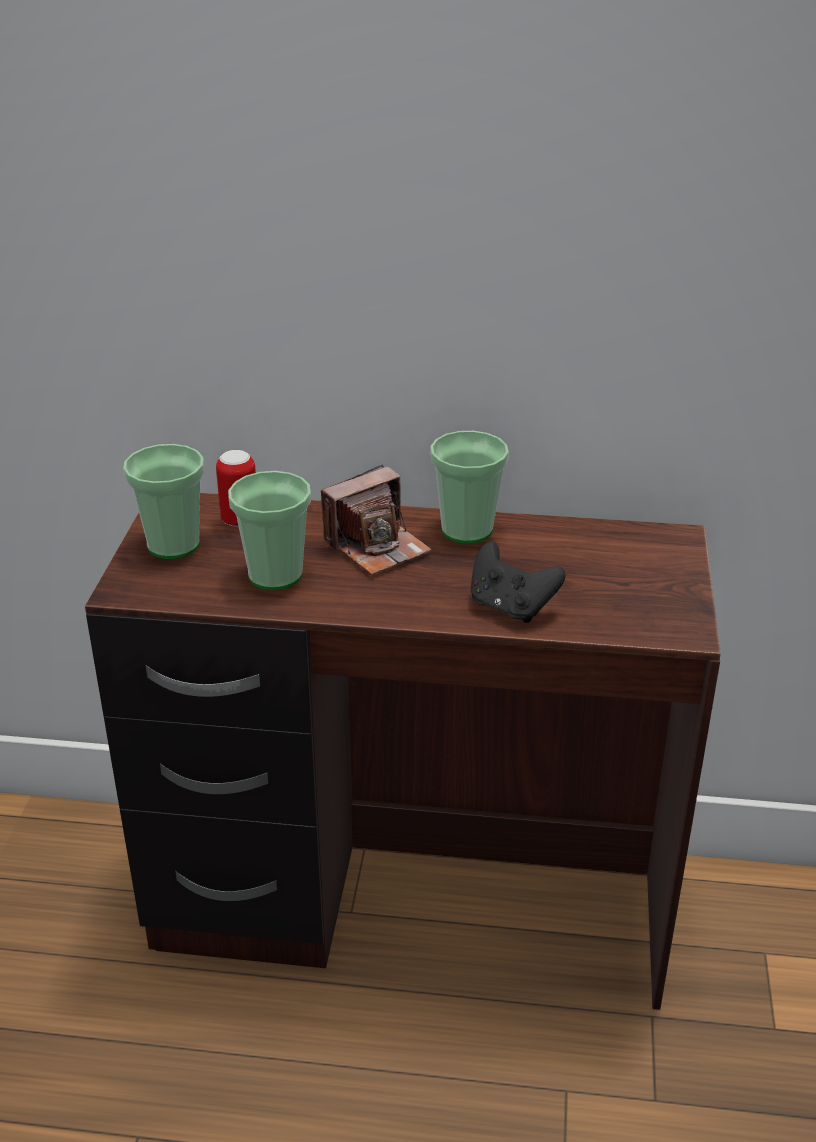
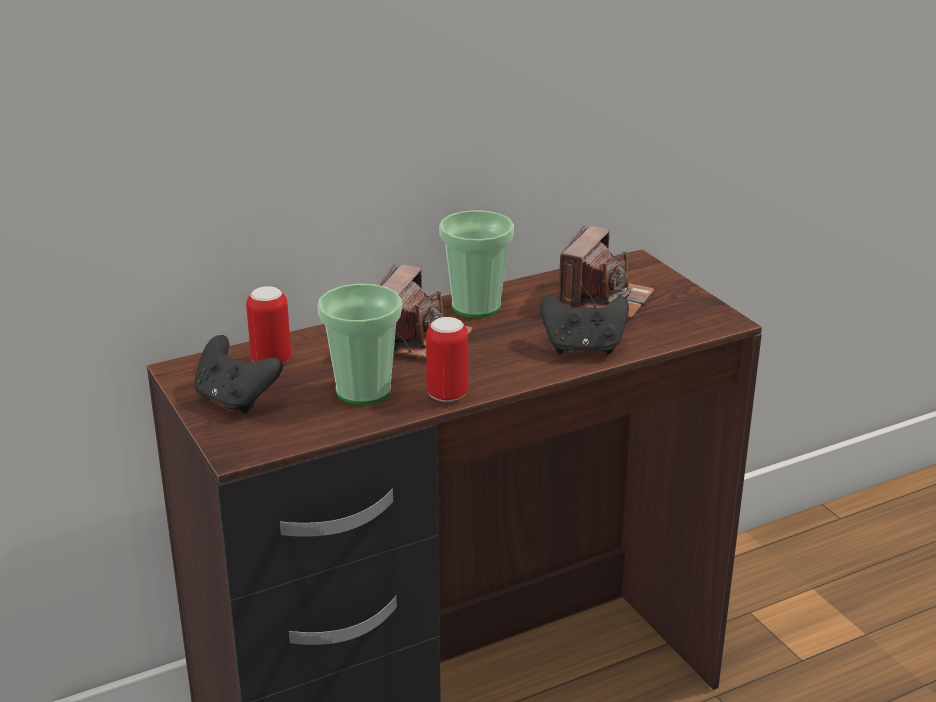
camera: 35 degrees left, 5 degrees down
cup [123,444,204,559] -> black game controller [194,335,283,414]
none -> can [426,317,468,402]
none -> camera [558,225,654,319]

